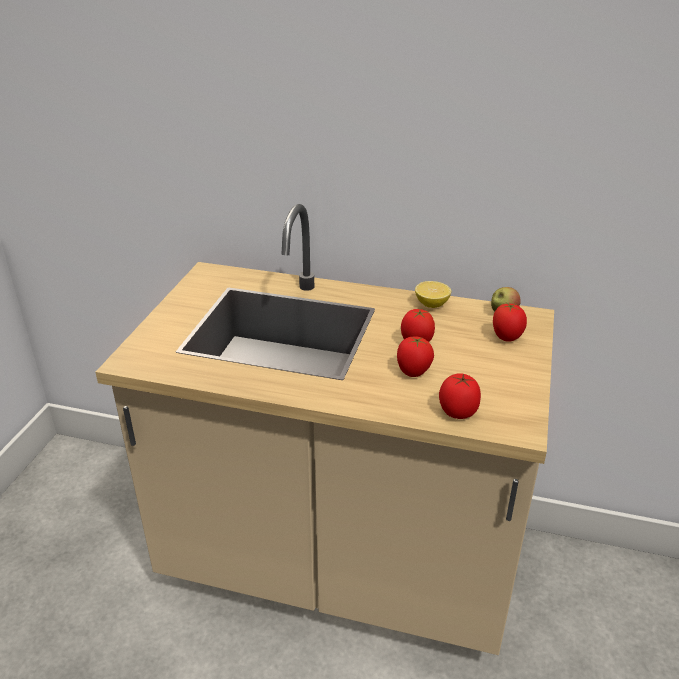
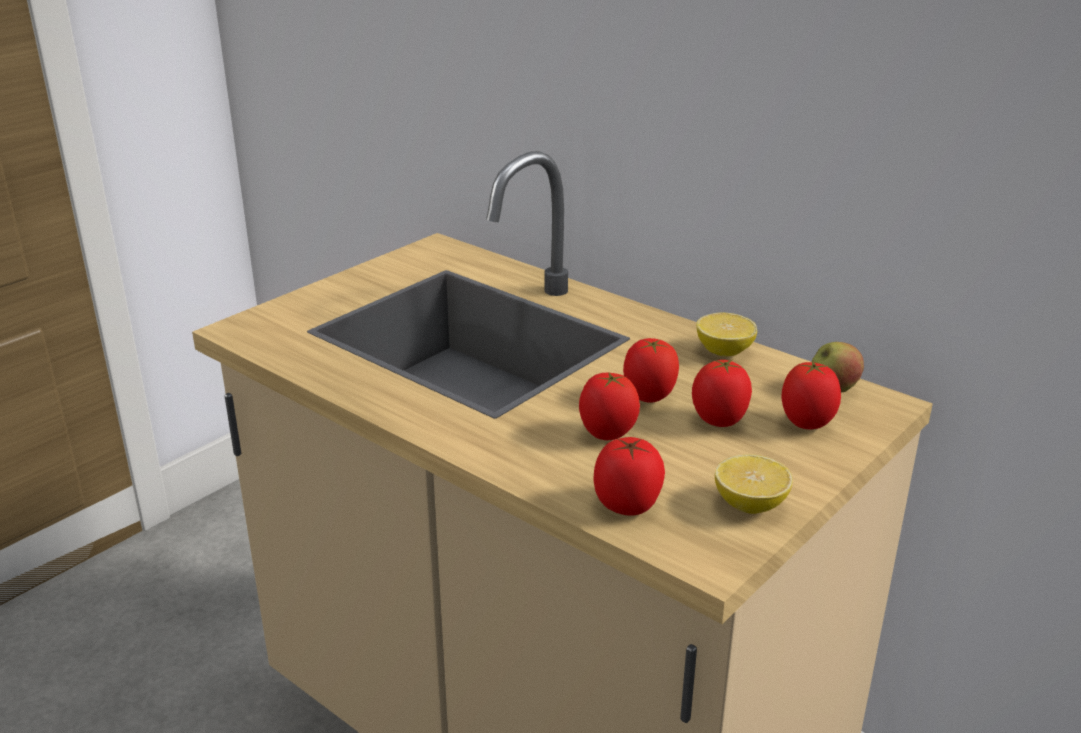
camera: 25 degrees right, 5 degrees down
none -> tomato [692,359,752,427]
none -> lemon [715,454,793,514]

